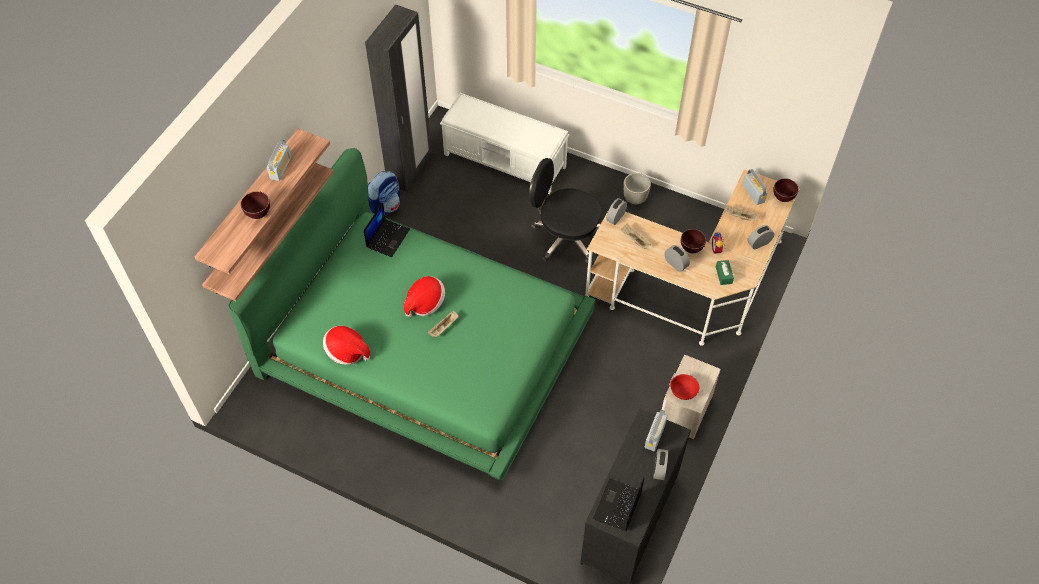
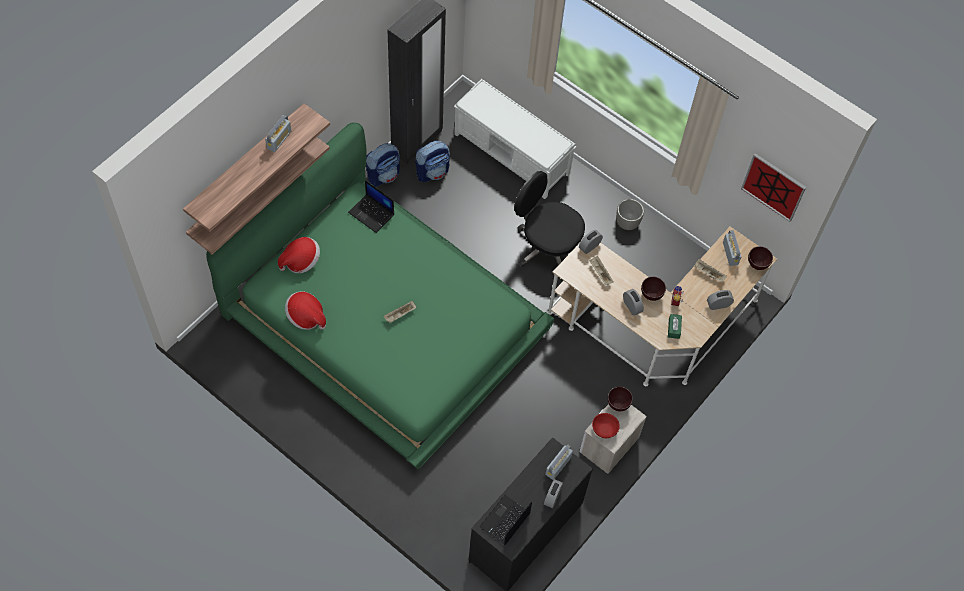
camera: 10 degrees right, 5 degrees up
brown bowl [241,191,270,219] -> brown bowl moved to [608,387,633,411]
laptop [364,203,410,257] -> laptop turned 90 degrees clockwise [348,180,394,233]
hat [403,276,445,317] -> hat moved to [278,237,320,273]
none -> backpack [415,141,450,182]
none -> picture [741,153,806,222]

